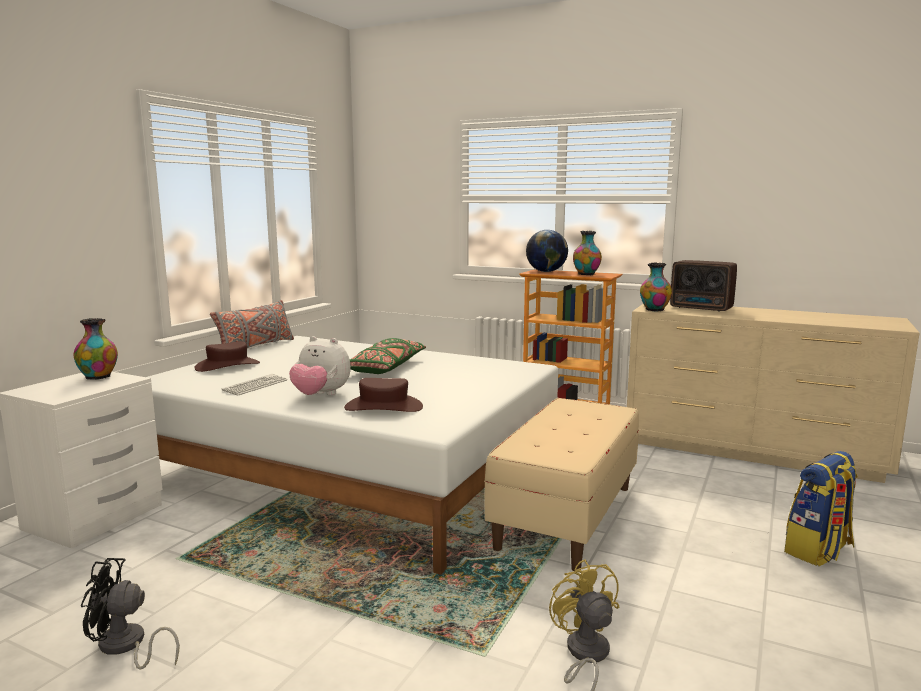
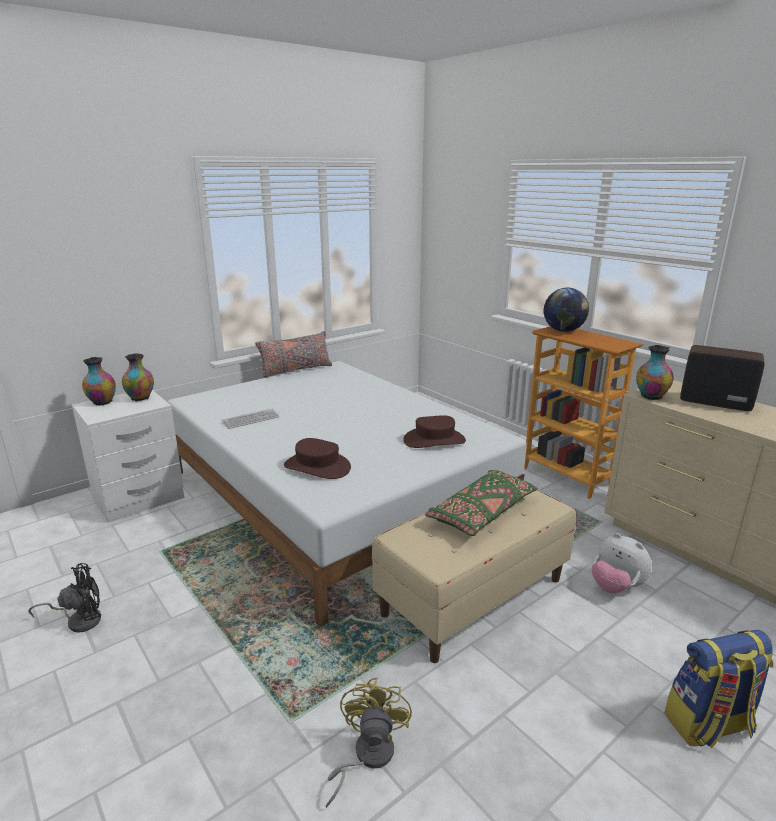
camera: 25 degrees right, 10 degrees up
black fan [81,558,180,669] -> black fan turned 135 degrees clockwise [28,563,101,633]
brown hat [194,341,260,372] -> brown hat moved to [403,415,466,448]
plush toy [289,336,351,395] -> plush toy moved to [592,533,652,593]
green pillow [350,338,426,374] -> green pillow moved to [425,470,538,536]
vase [573,231,602,275] -> vase moved to [82,357,116,406]
radio [670,260,737,312] -> radio turned 150 degrees clockwise [680,345,765,411]

